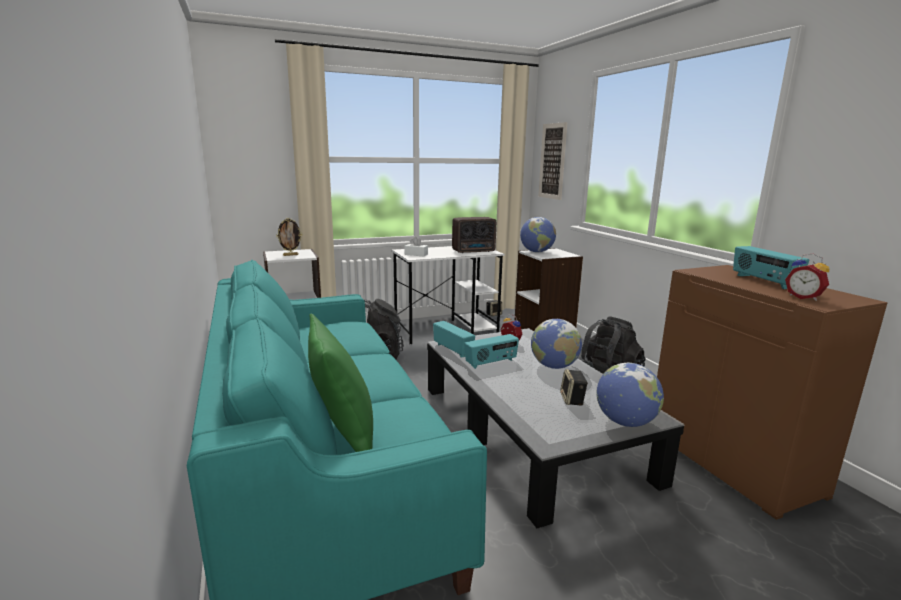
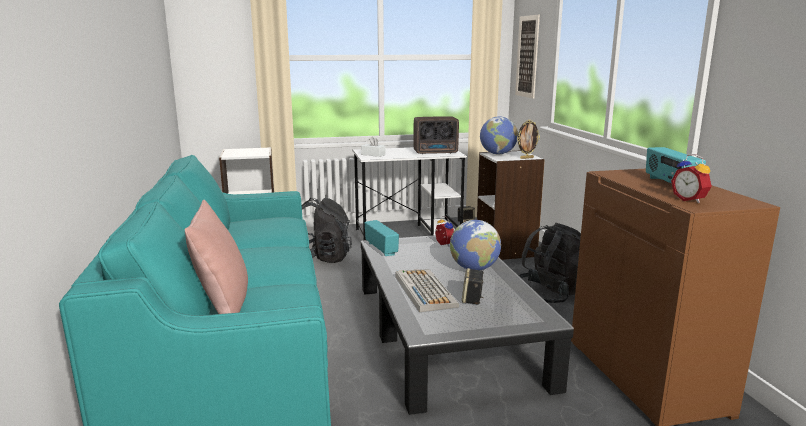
camera: 10 degrees right, 0 degrees up
picture frame [276,218,302,256] -> picture frame moved to [517,120,540,159]
green pillow [308,314,373,452] -> pink pillow [185,200,248,314]
radio [464,334,519,369] -> none
globe [596,363,664,427] -> none
none -> keyboard [395,269,459,312]

